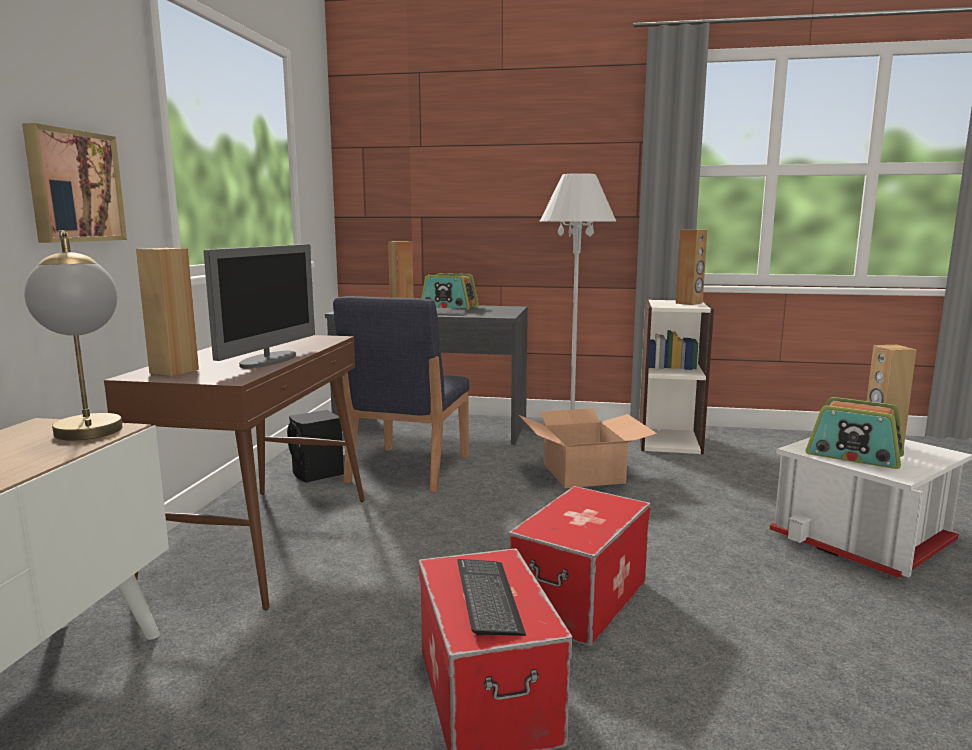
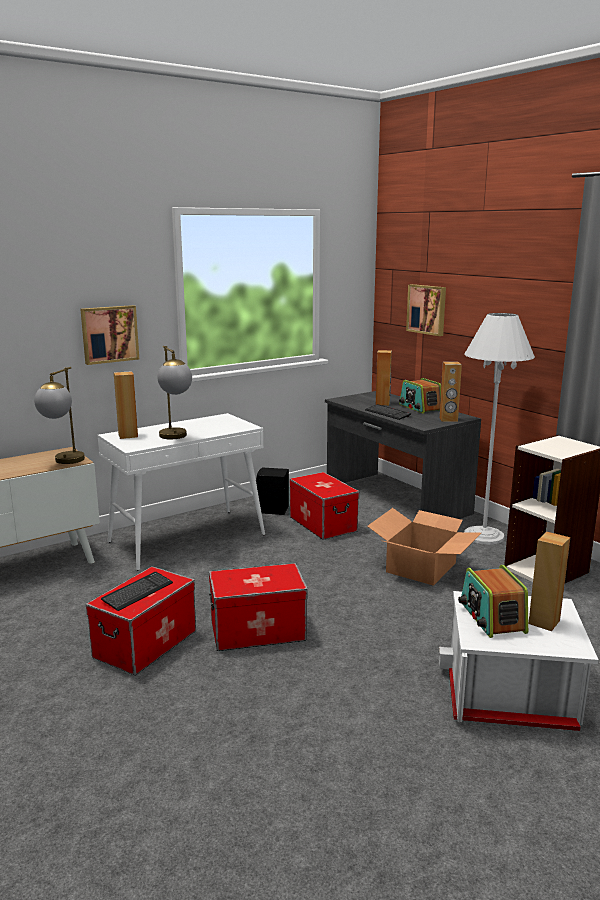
camera: 45 degrees right, 5 degrees up
brown console table [104,335,365,610] -> white console table [97,413,265,570]
monitor [204,244,315,368] -> table lamp [158,346,192,439]
blue chair [333,296,469,492] -> storage box [289,472,359,540]
brown speaker [676,229,708,305] -> brown speaker moved to [439,362,462,422]
none -> picture [406,284,446,336]

